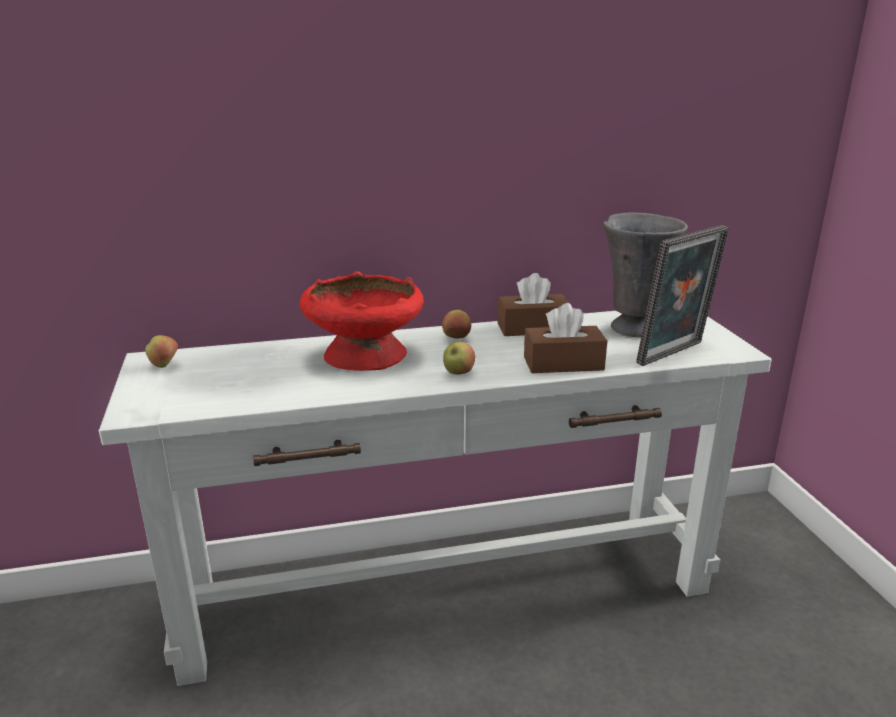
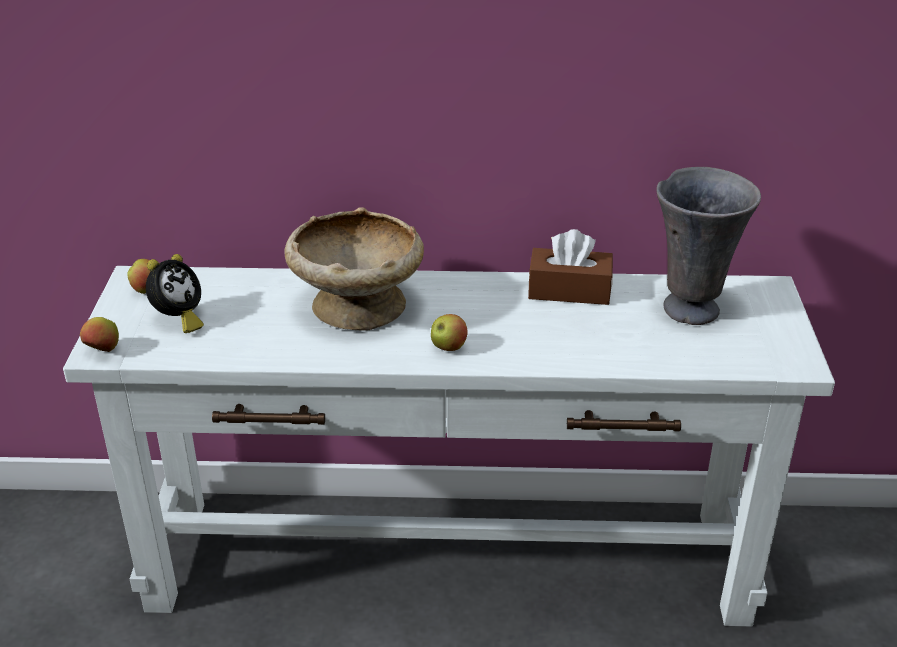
camera: 15 degrees right, 10 degrees up
red bowl [300,271,423,371] -> beige bowl [285,207,424,331]
apple [442,310,471,339] -> apple moved to [80,317,119,352]
brown tissue box [524,303,607,373] -> none
picture frame [636,225,729,366] -> none
none -> alarm clock [146,254,204,333]

